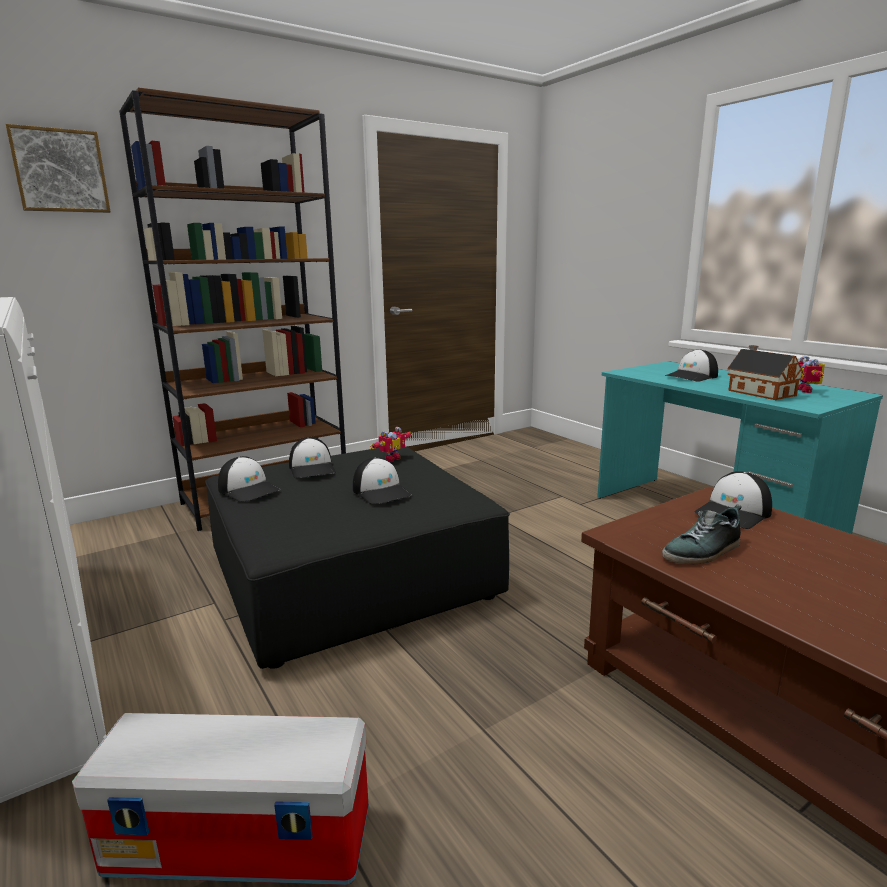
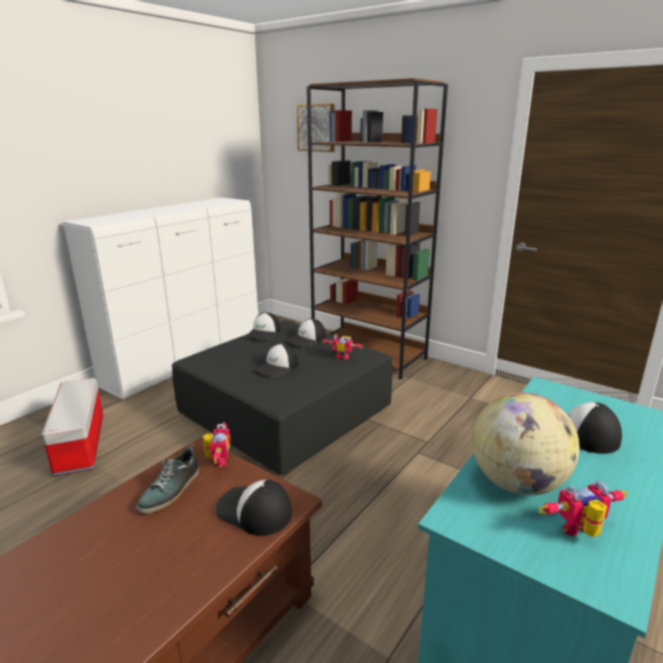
camera: 70 degrees right, 5 degrees up
shoe [662,505,742,564] -> shoe turned 105 degrees counterclockwise [136,444,199,514]
toy house [727,345,803,400] -> globe [472,393,580,496]
none -> toy robot [203,422,231,467]

